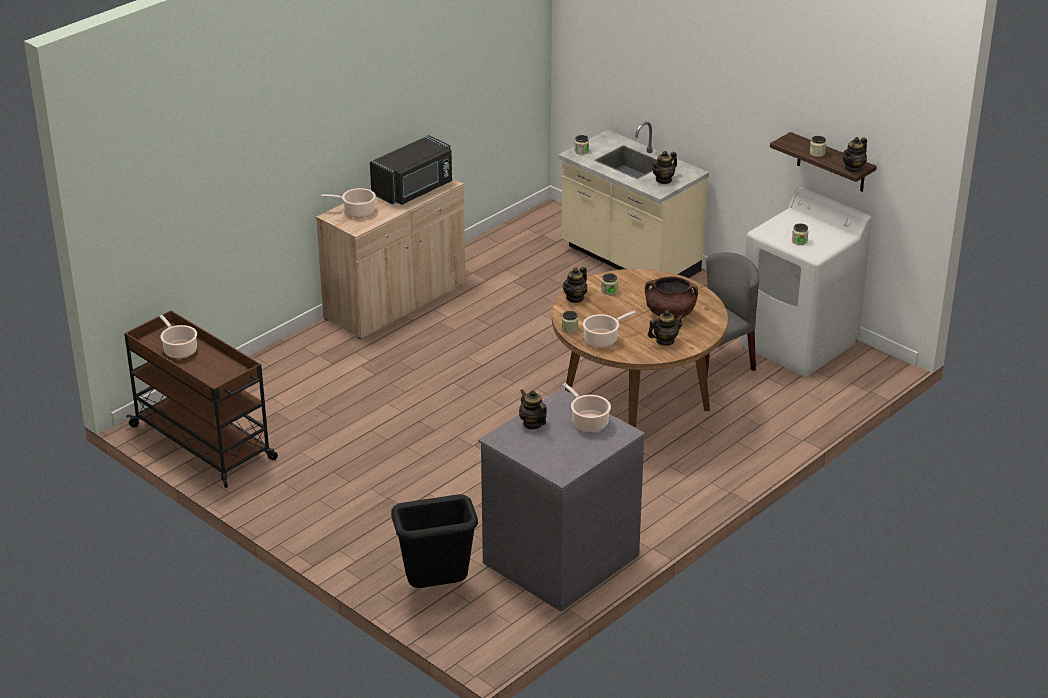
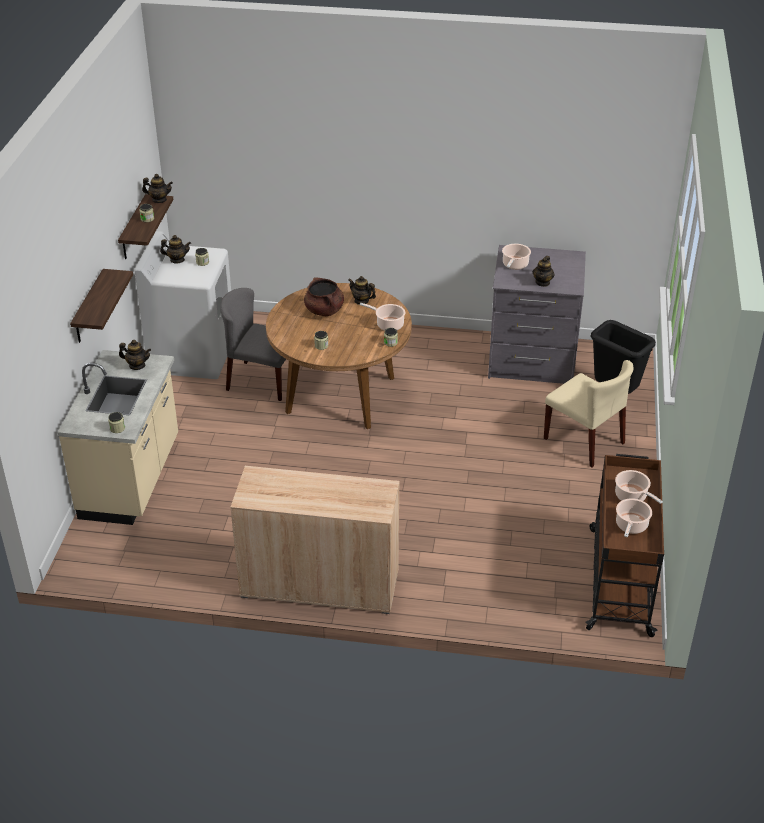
camera: 125 degrees left, 5 degrees up
cooking pot [321,188,376,218] -> cooking pot moved to [615,470,663,504]
black microwave [370,135,452,205] -> none
teapot [563,267,587,303] -> teapot moved to [160,235,191,263]
none -> shelf [70,269,133,343]
none -> beige chair [544,360,634,467]

